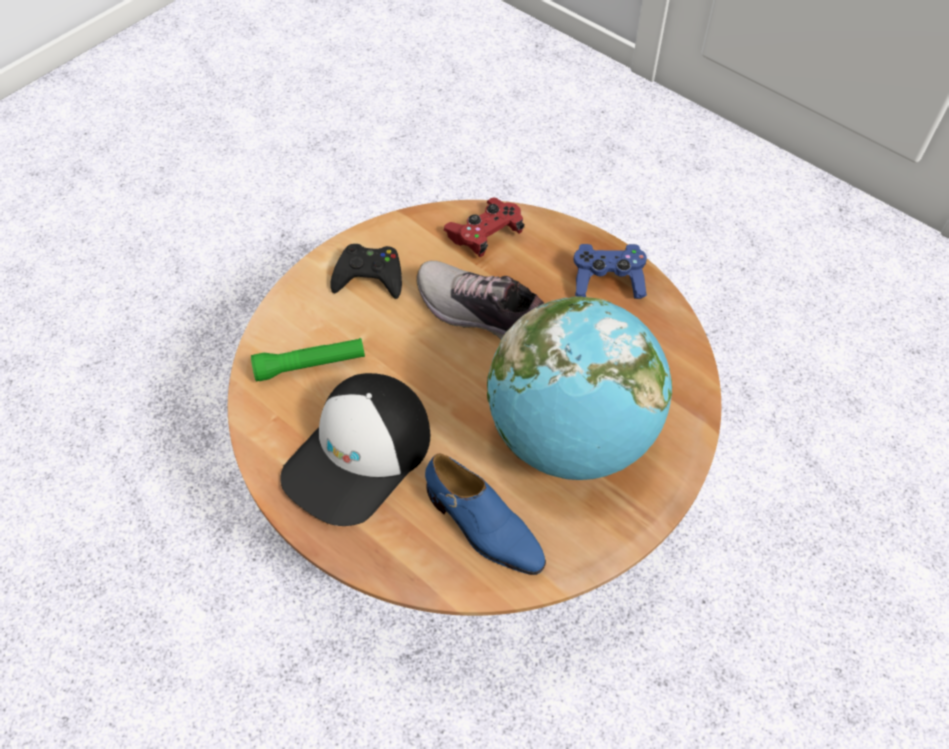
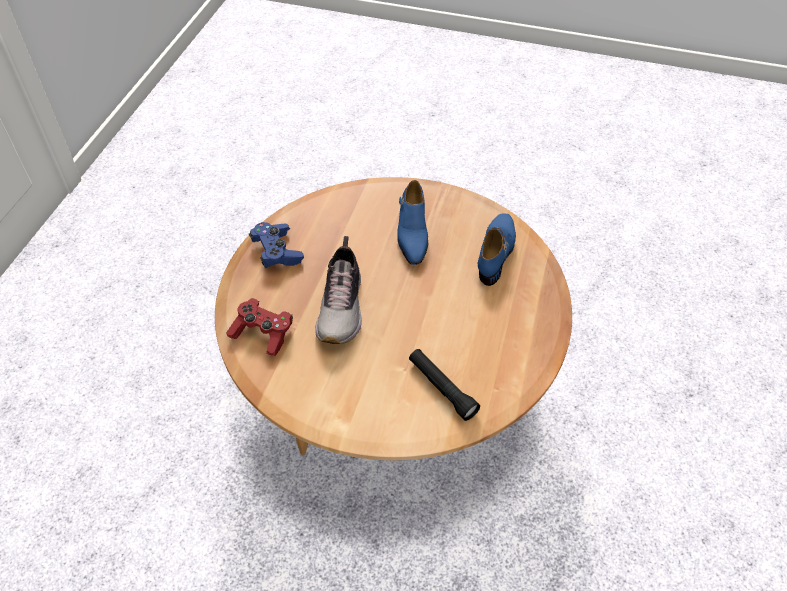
camera: 115 degrees left, 5 degrees down
green flashlight [251,338,365,382] -> black flashlight [409,349,480,421]
cap [280,373,430,526] -> none
black game controller [330,244,402,299] -> none
globe [487,296,672,480] -> blue shoe [397,180,428,265]

